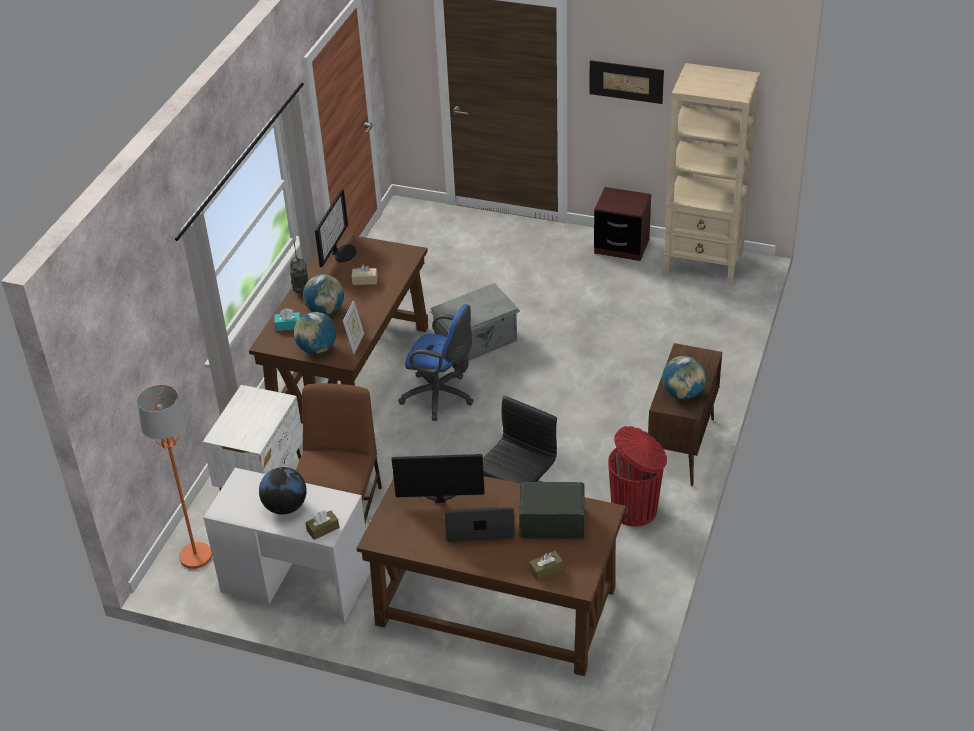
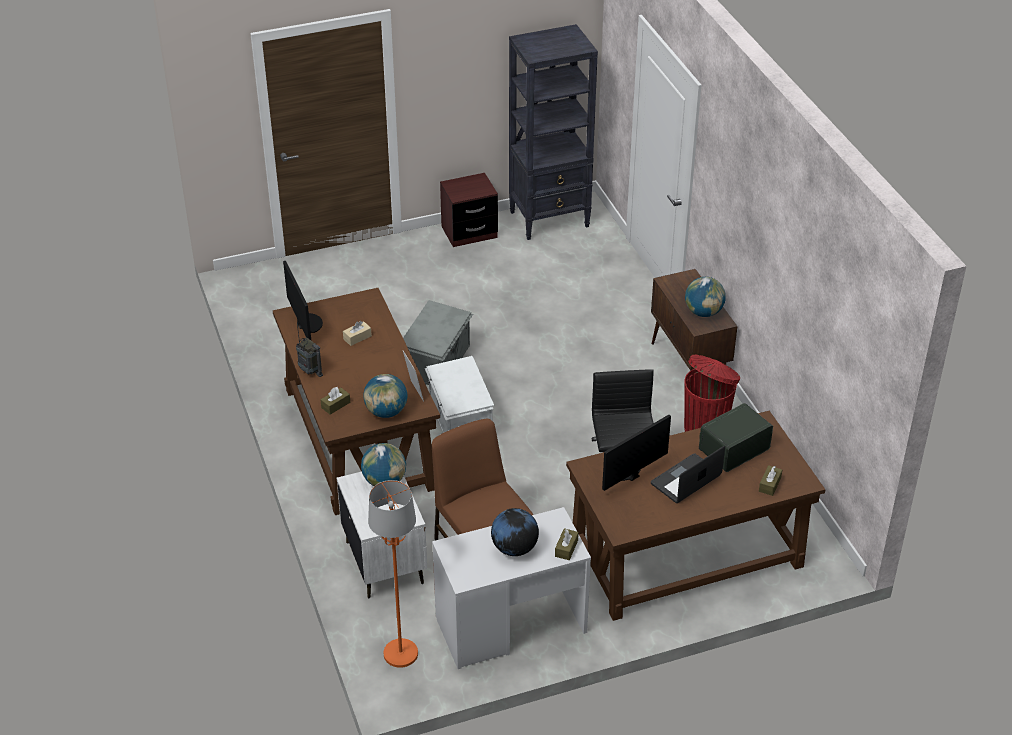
camera: 40 degrees left, 0 degrees up
turquoise tissue box [274,308,301,331] -> brown tissue box [321,387,350,415]
globe [303,274,344,315] -> globe moved to [361,443,406,486]
blue office chair [398,304,474,421] -> white storage box [425,356,494,433]
picture [589,60,664,104] -> none
beige bookcase [664,63,760,285] -> black bookcase [509,24,598,240]

